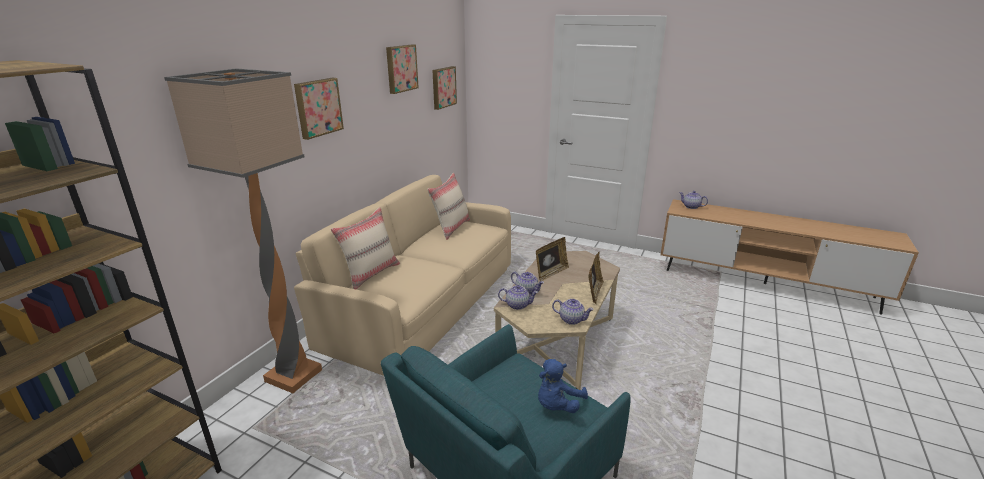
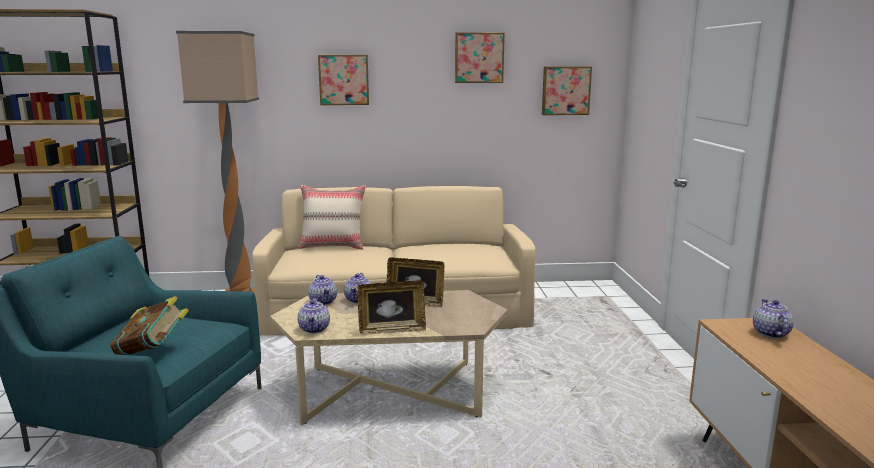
camera: 60 degrees right, 10 degrees down
beige pillow [427,173,470,240] -> none
blue plush toy [538,359,588,413] -> book [110,296,189,355]

